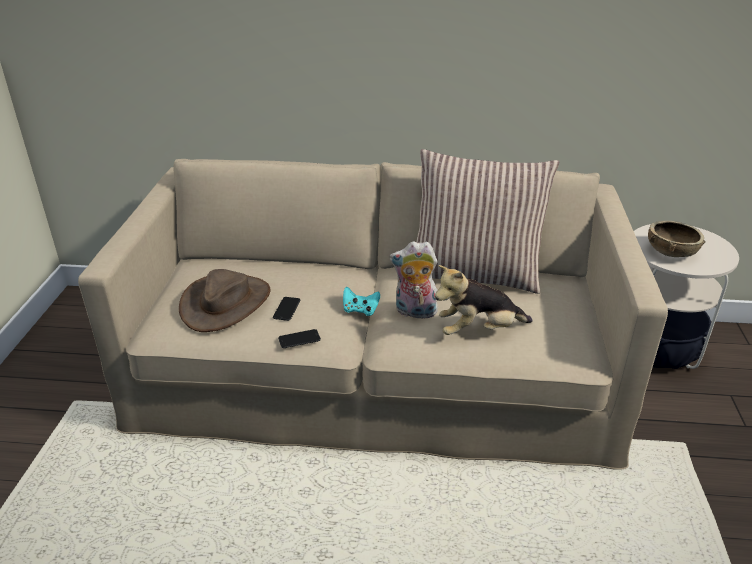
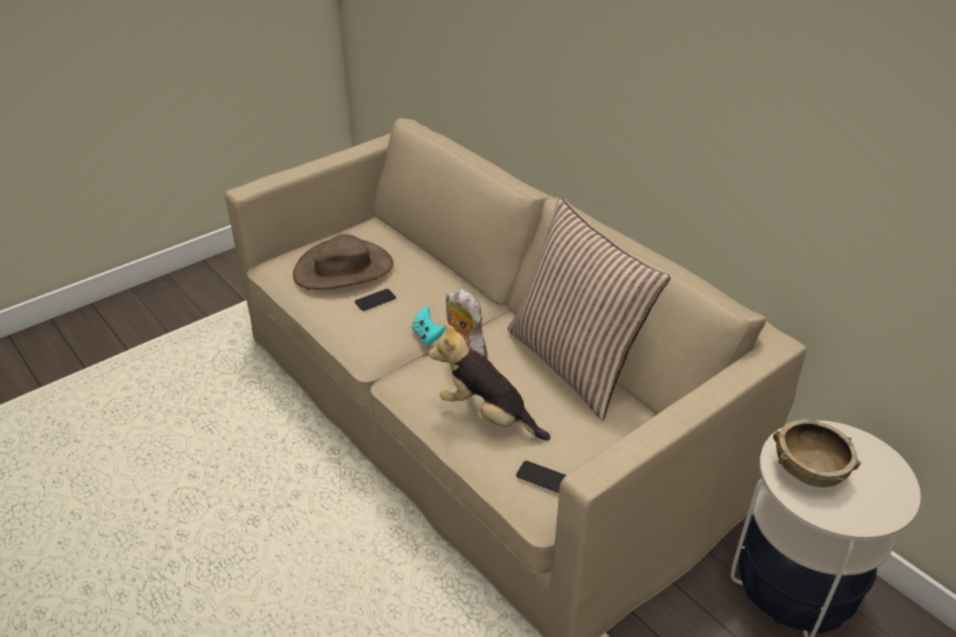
camera: 45 degrees right, 5 degrees up
phone [278,329,321,348] -> phone moved to [516,461,566,493]

